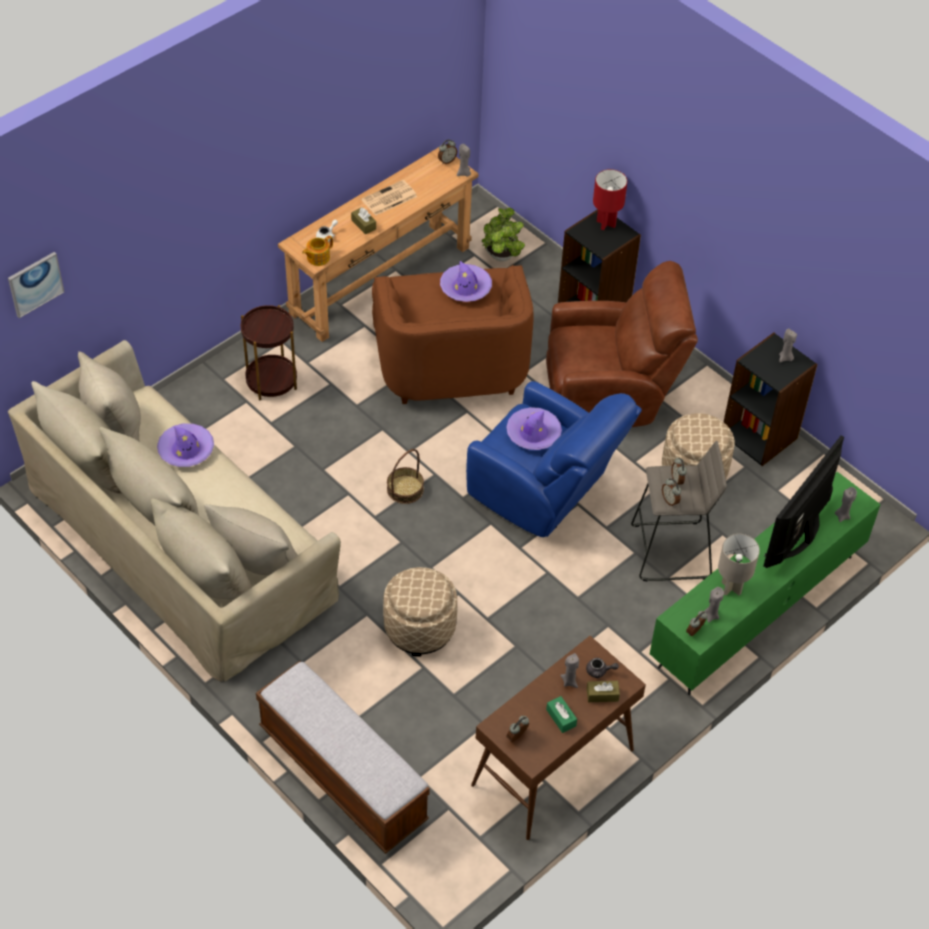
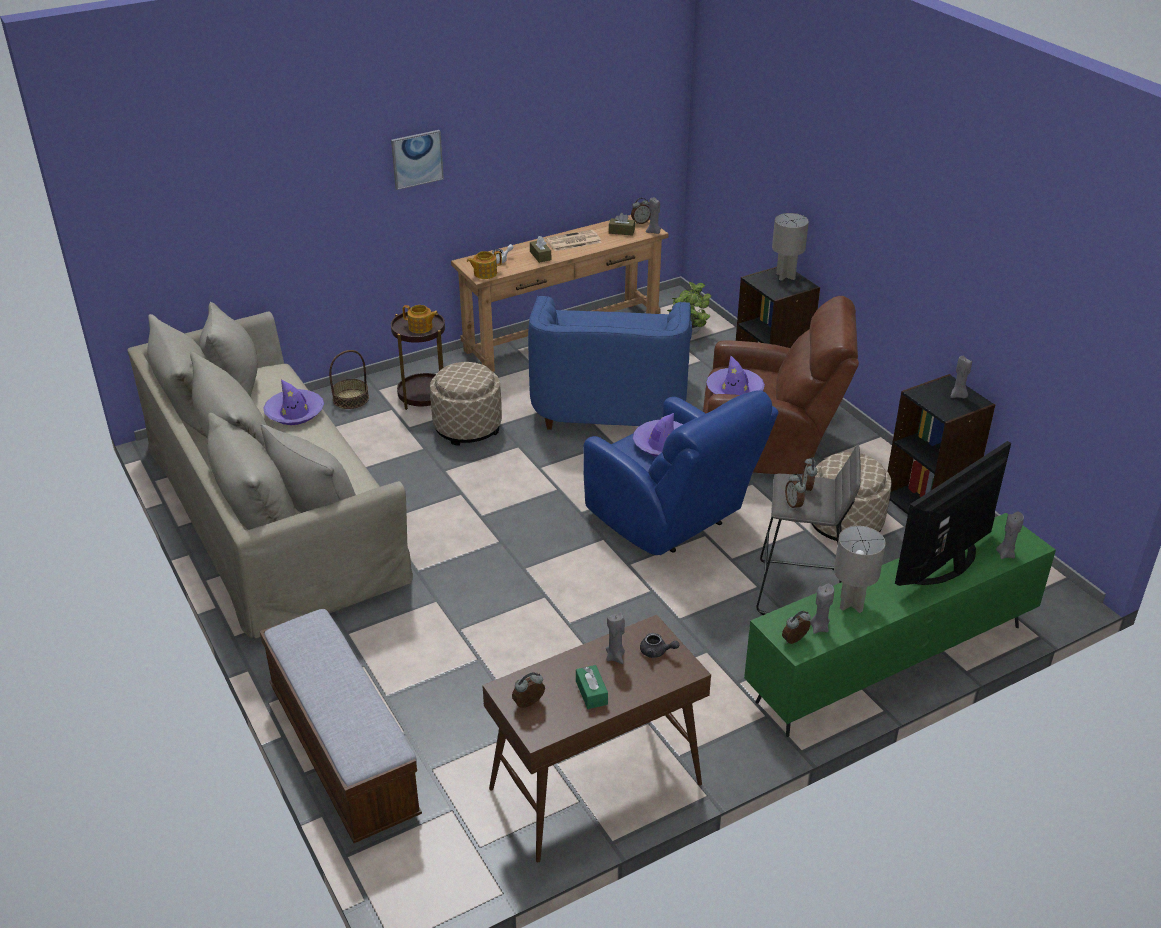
camera: 15 degrees right, 15 degrees down
picture [8,252,64,318] -> picture moved to [391,130,444,190]
brown armchair [372,265,534,404] -> blue armchair [528,296,692,430]
beige ottoman [383,567,457,657] -> beige ottoman moved to [430,362,502,446]
basket [387,449,424,504] -> basket moved to [329,350,369,409]
purple hat [440,261,492,302] -> purple hat moved to [706,355,765,395]
brown tissue box [587,681,620,702] -> brown tissue box moved to [609,213,635,236]
red table lamp [593,169,627,230] -> grey table lamp [772,213,809,281]
none -> teapot [403,305,437,334]

